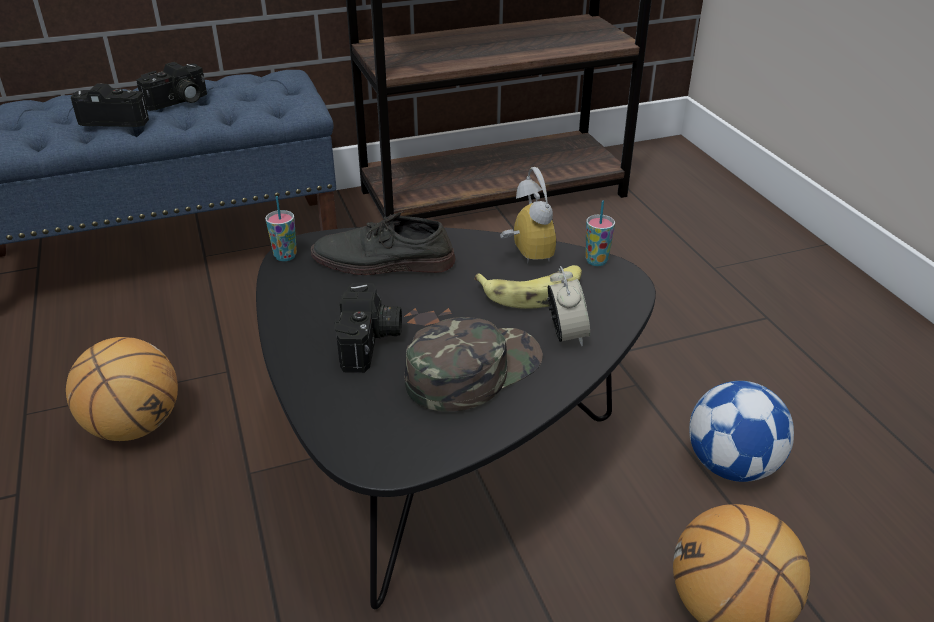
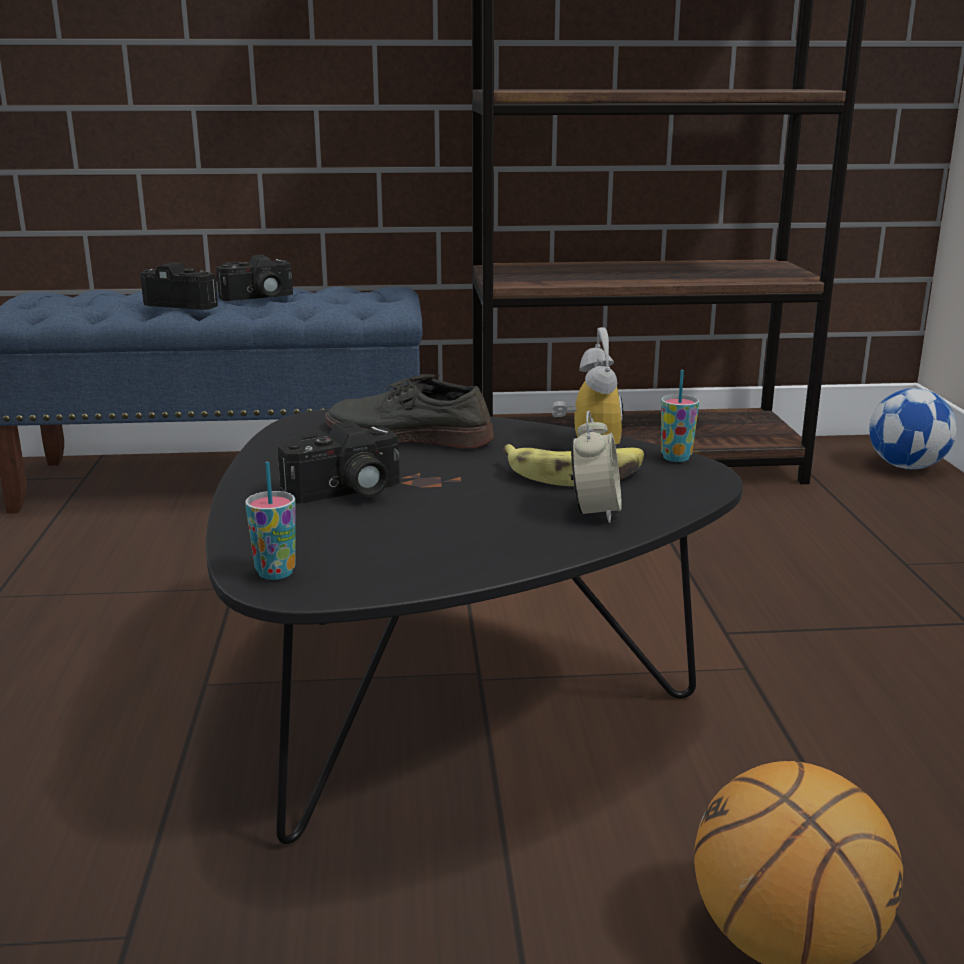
camera: 15 degrees right, 15 degrees down
basketball [66,337,178,441] -> none
cup [265,196,297,261] -> cup moved to [245,462,296,580]
camera [334,283,402,373] -> camera turned 45 degrees clockwise [278,421,400,504]
green cap [404,317,543,412] -> none
football [689,381,794,482] -> football moved to [869,388,957,470]

